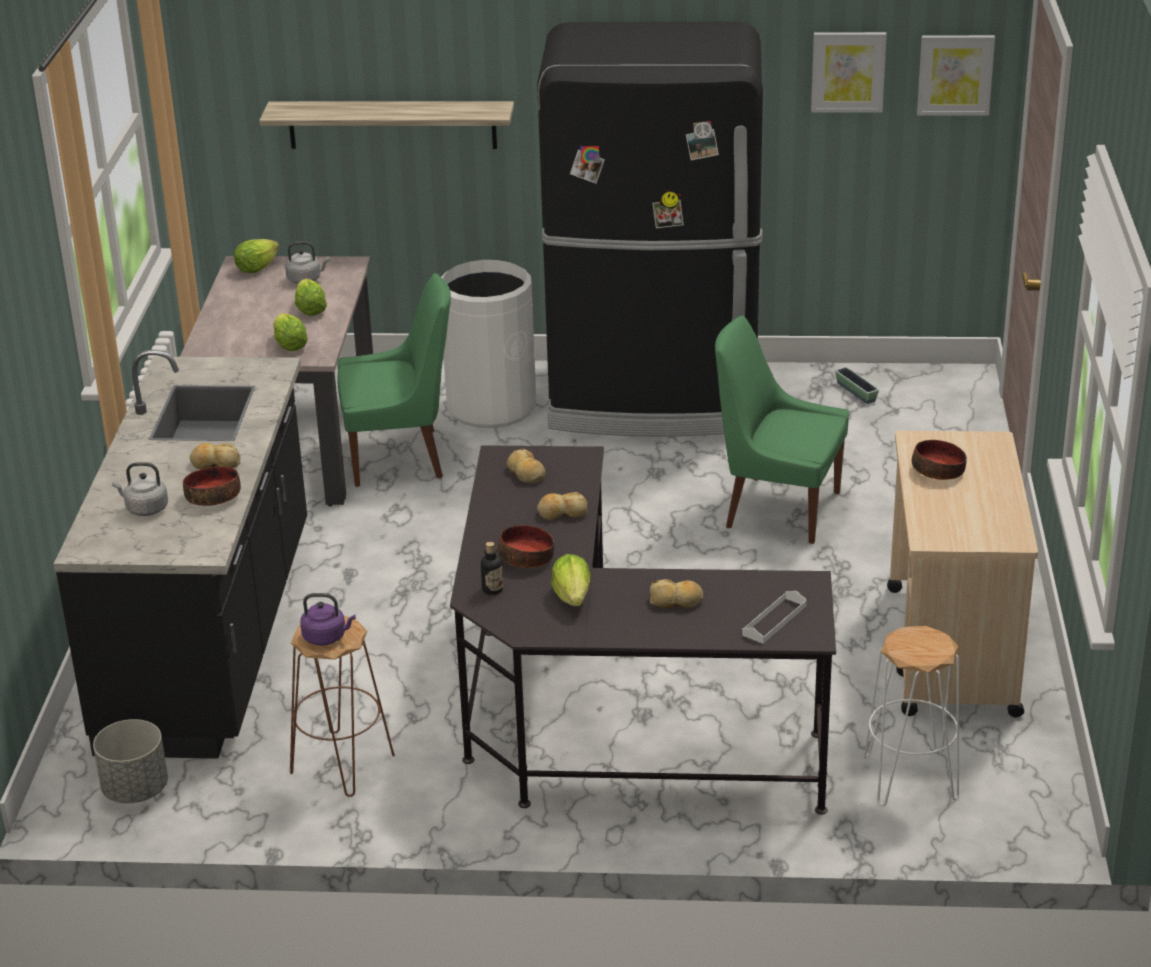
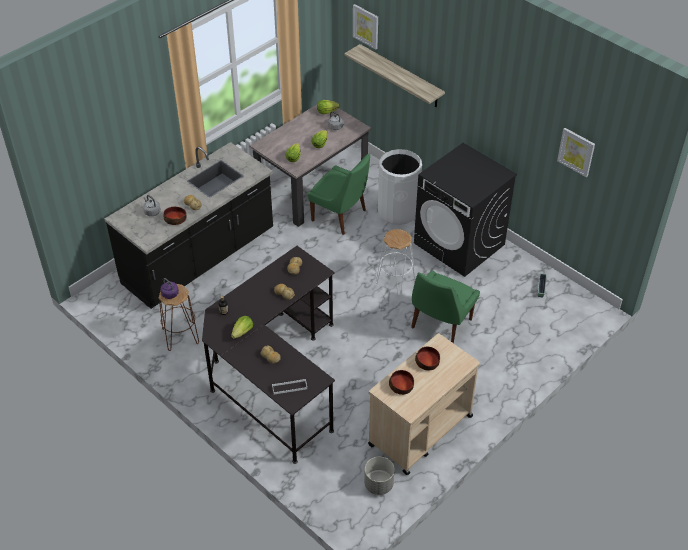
camera: 40 degrees right, 15 degrees up
grey planter [93,719,168,803] -> grey planter moved to [364,457,395,495]
bowl [498,525,554,568] -> bowl moved to [389,370,414,395]
black fridge [537,22,763,437] -> black washing machine [414,143,517,277]
green chair [715,315,849,544] -> green chair turned 120 degrees counterclockwise [411,271,480,343]
white stool [864,626,959,806] -> white stool moved to [376,229,415,296]
picture [917,35,995,116] -> picture moved to [353,4,378,50]

